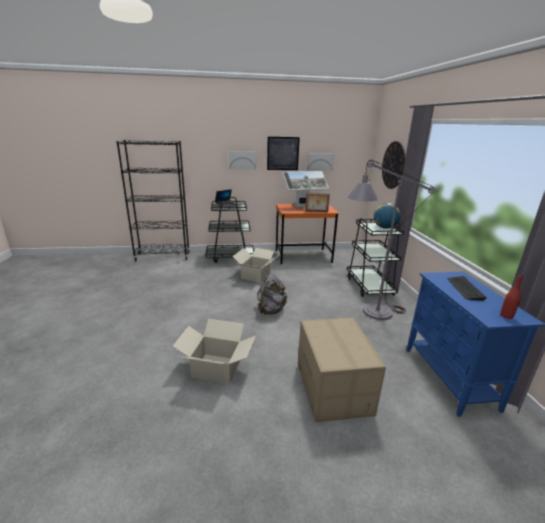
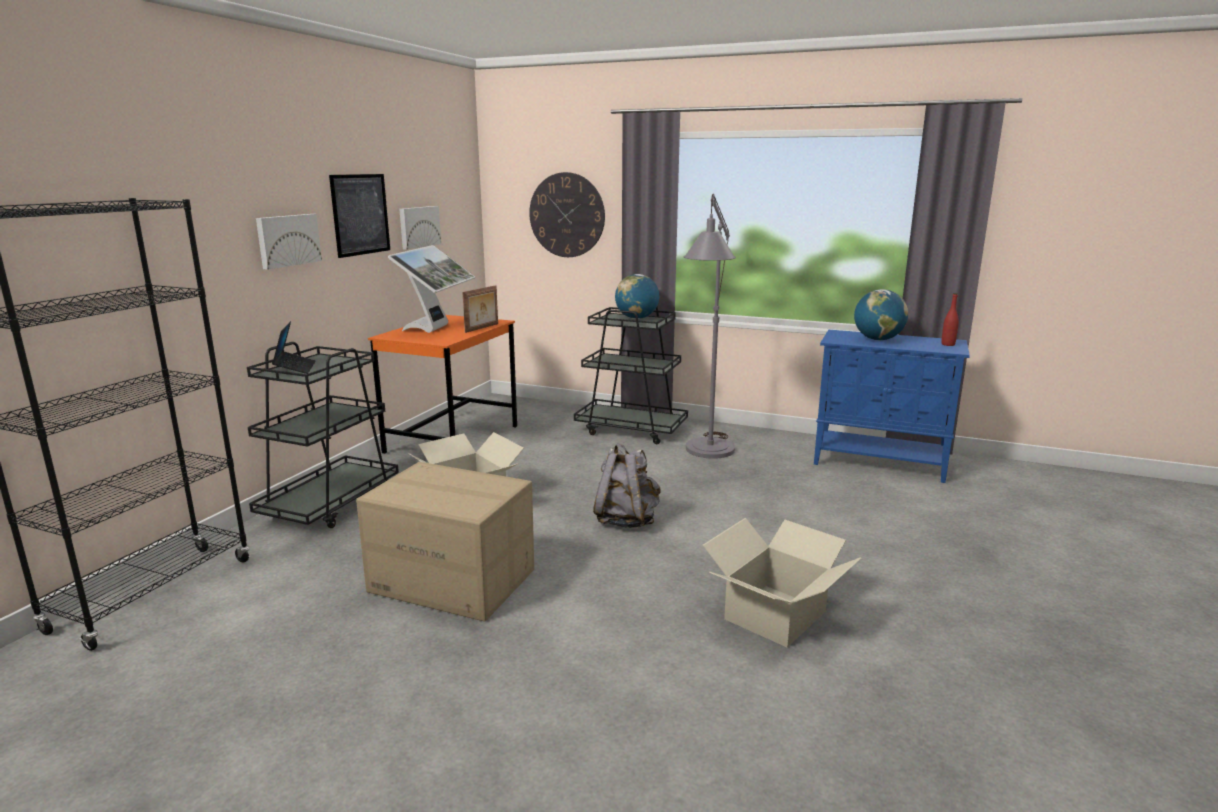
camera: 60 degrees left, 5 degrees down
cardboard box [298,318,386,422] -> cardboard box moved to [356,462,534,622]
keyboard [447,276,486,301] -> globe [854,289,908,340]

